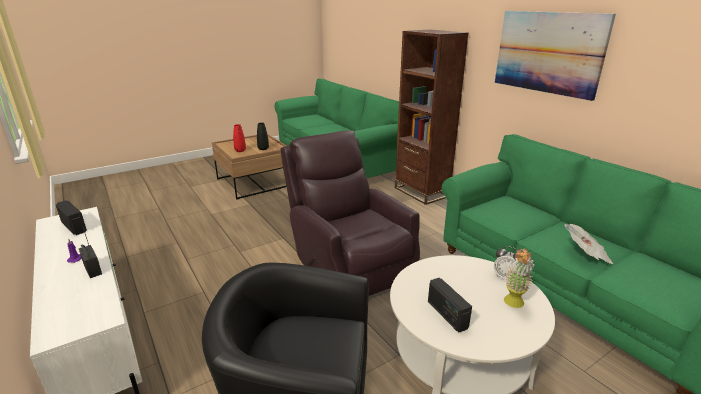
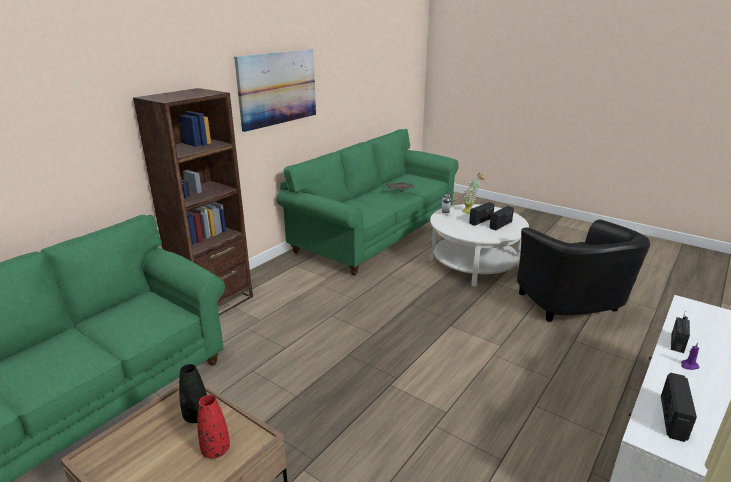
camera: 110 degrees left, 0 degrees up
brown armchair [280,130,420,296] -> none
none -> radio [469,202,495,226]

